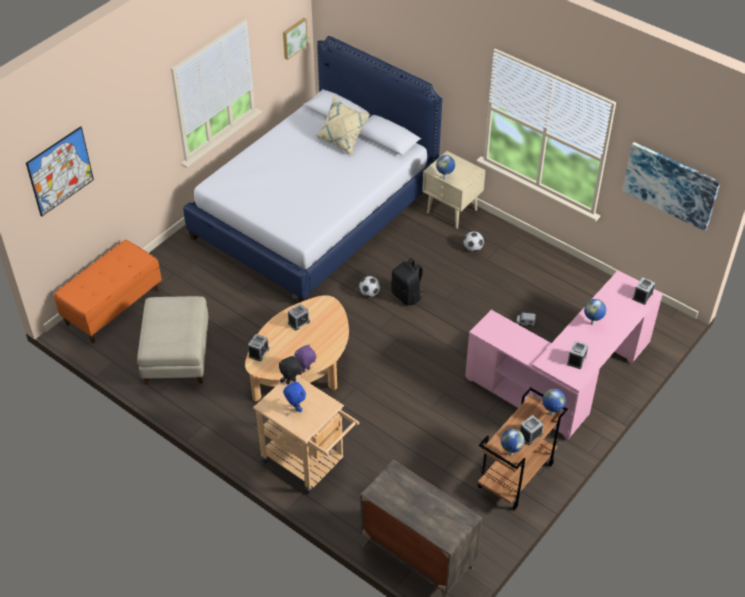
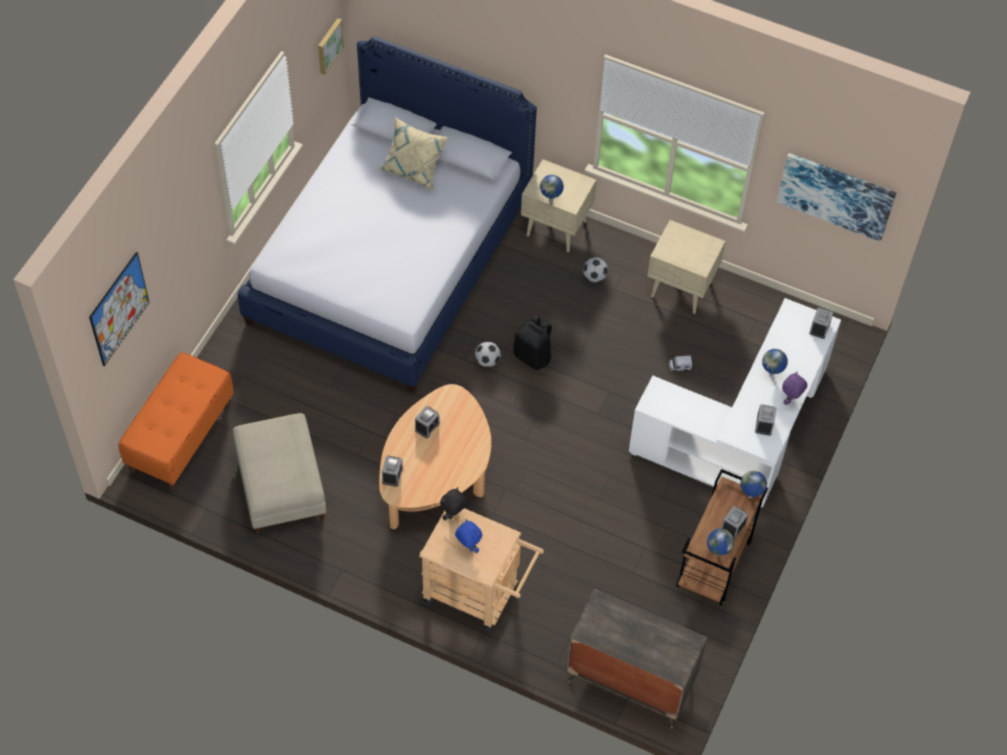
camera: 15 degrees left, 10 degrees up
purple plush toy [294,344,316,373] -> purple plush toy moved to [782,371,807,405]
pink desk [465,271,663,439] -> white desk [629,298,841,507]
none -> beige nightstand [647,220,726,314]

